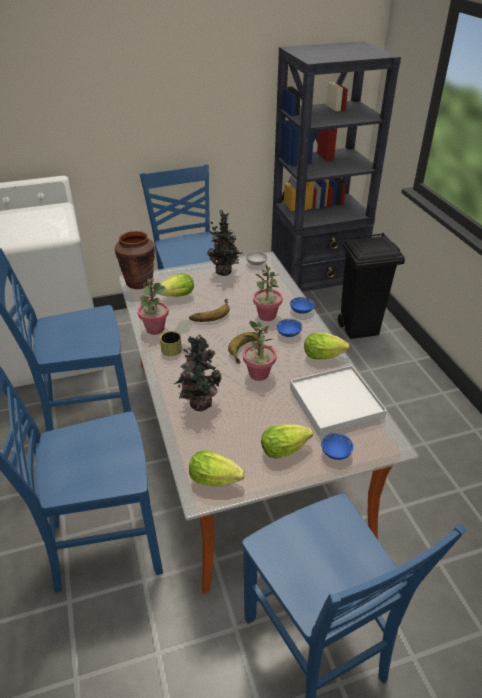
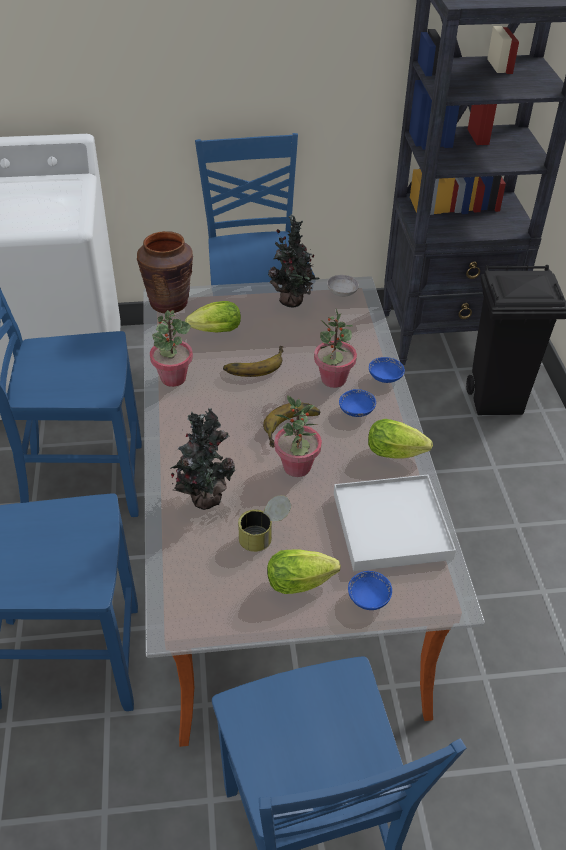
camera: 10 degrees right, 5 degrees up
can [160,320,192,357] -> can moved to [238,495,291,552]
lettuce [189,450,245,486] -> none

